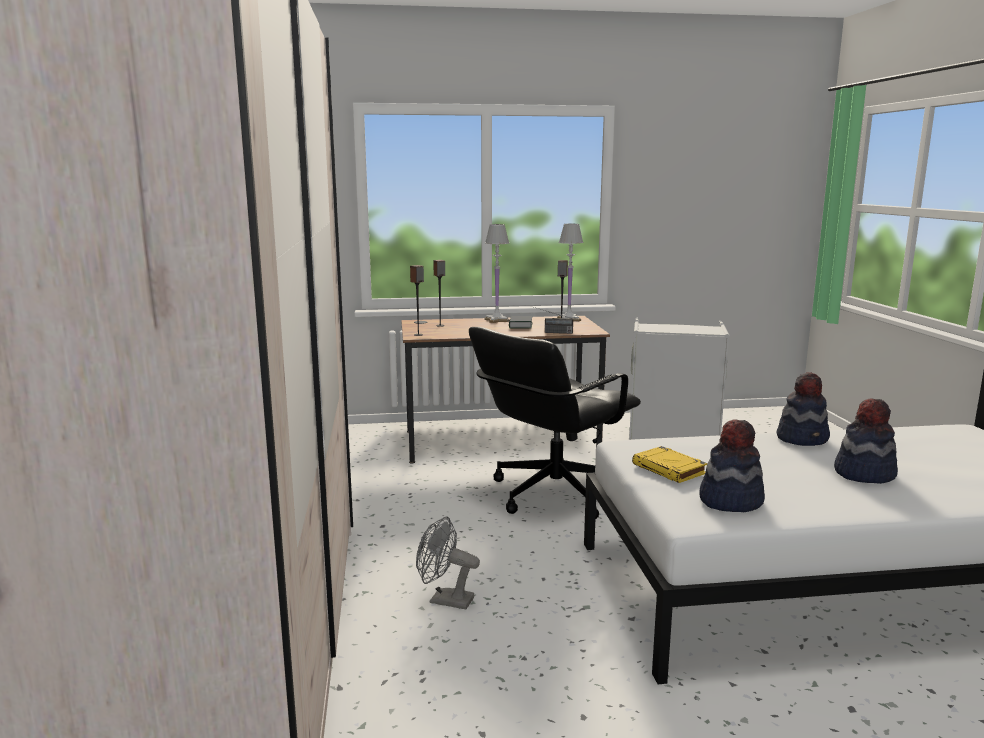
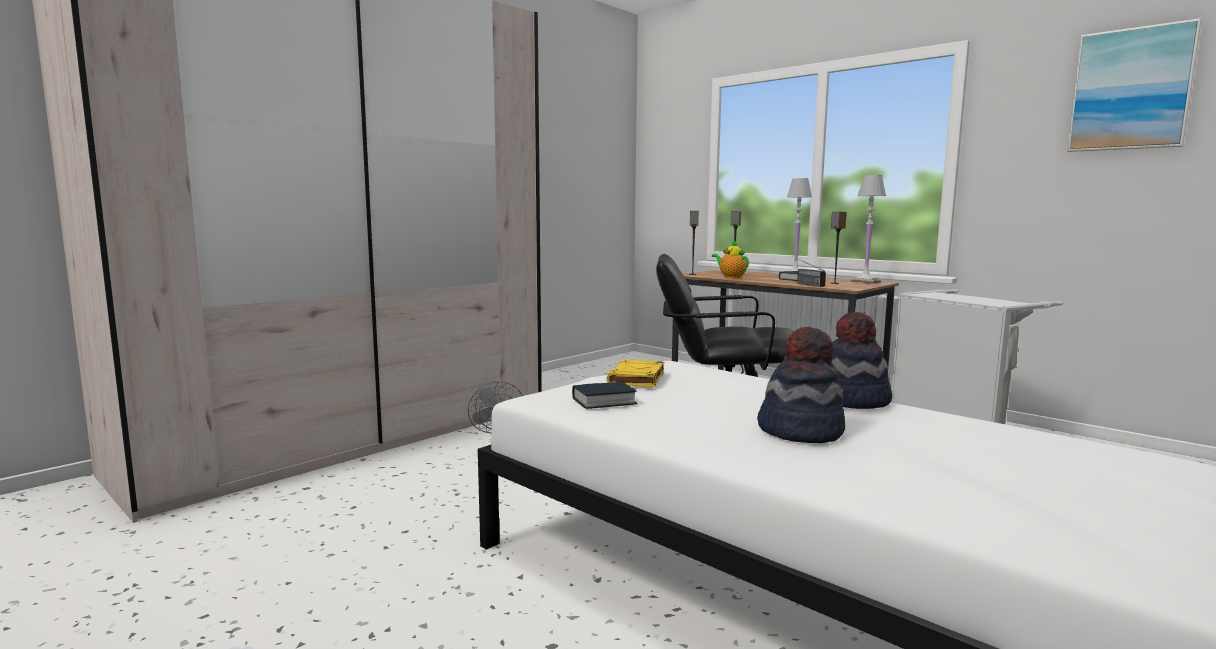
camera: 50 degrees right, 5 degrees down
hat [699,419,765,512] -> book [572,382,638,409]
none -> teapot [712,241,749,279]
none -> picture [1067,18,1201,152]

